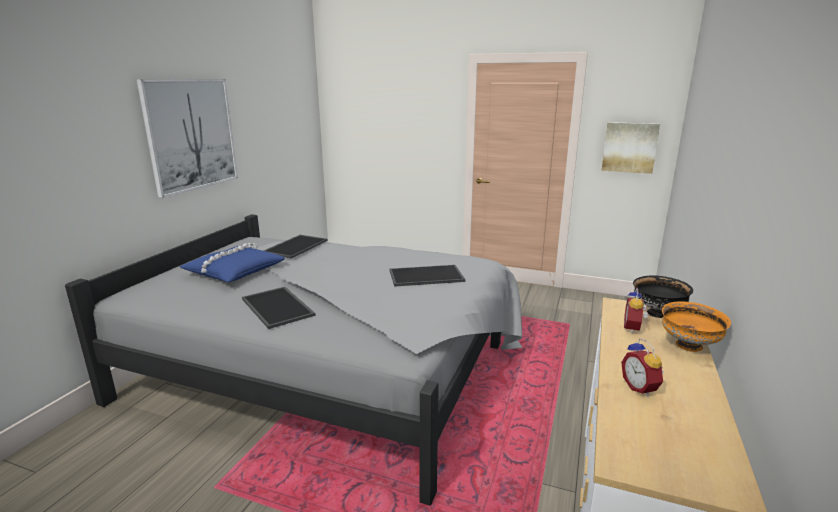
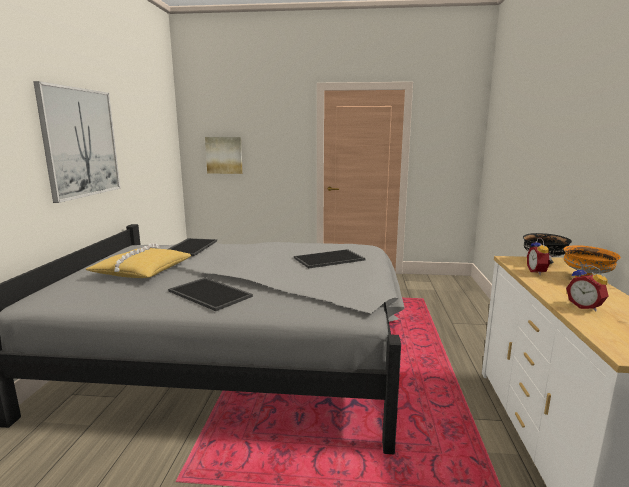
camera: 15 degrees left, 5 degrees down
blue pillow [179,243,285,282] -> yellow pillow [85,243,191,278]
picture [602,122,660,174] -> picture moved to [205,137,243,174]

